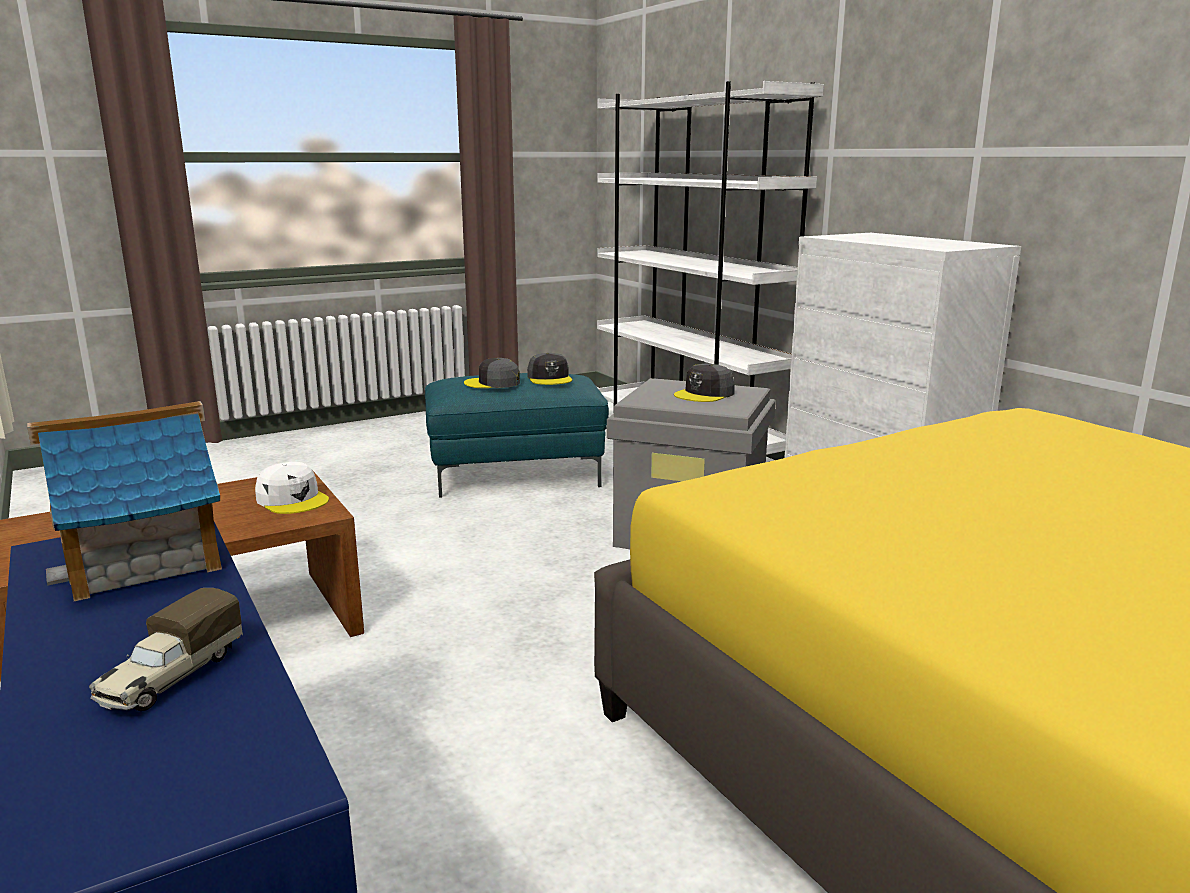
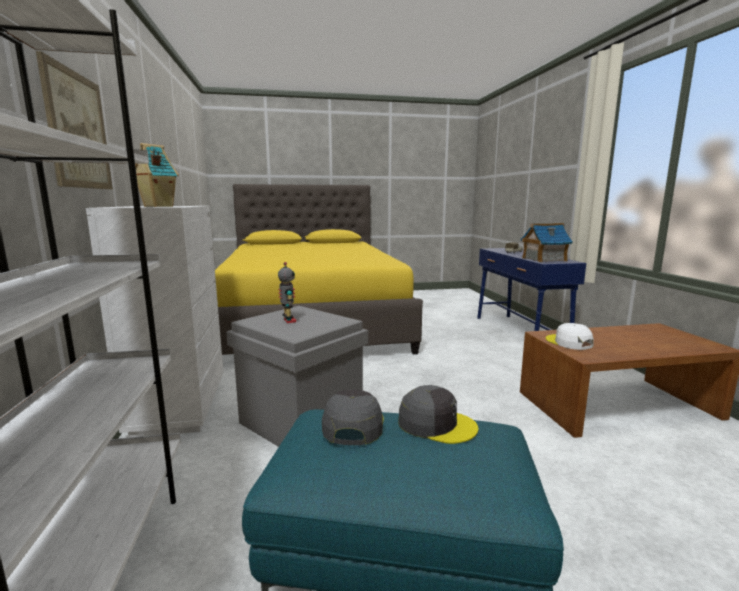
camera: 160 degrees left, 5 degrees down
grey cap [674,364,735,402] -> toy robot [278,262,296,323]
none -> picture [36,51,113,189]
none -> toy house [135,143,179,207]

